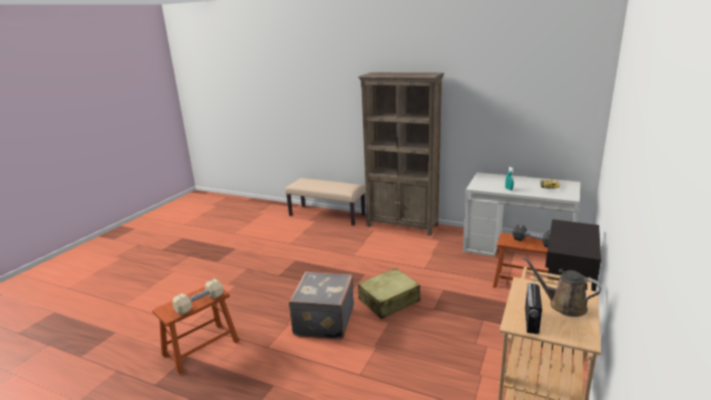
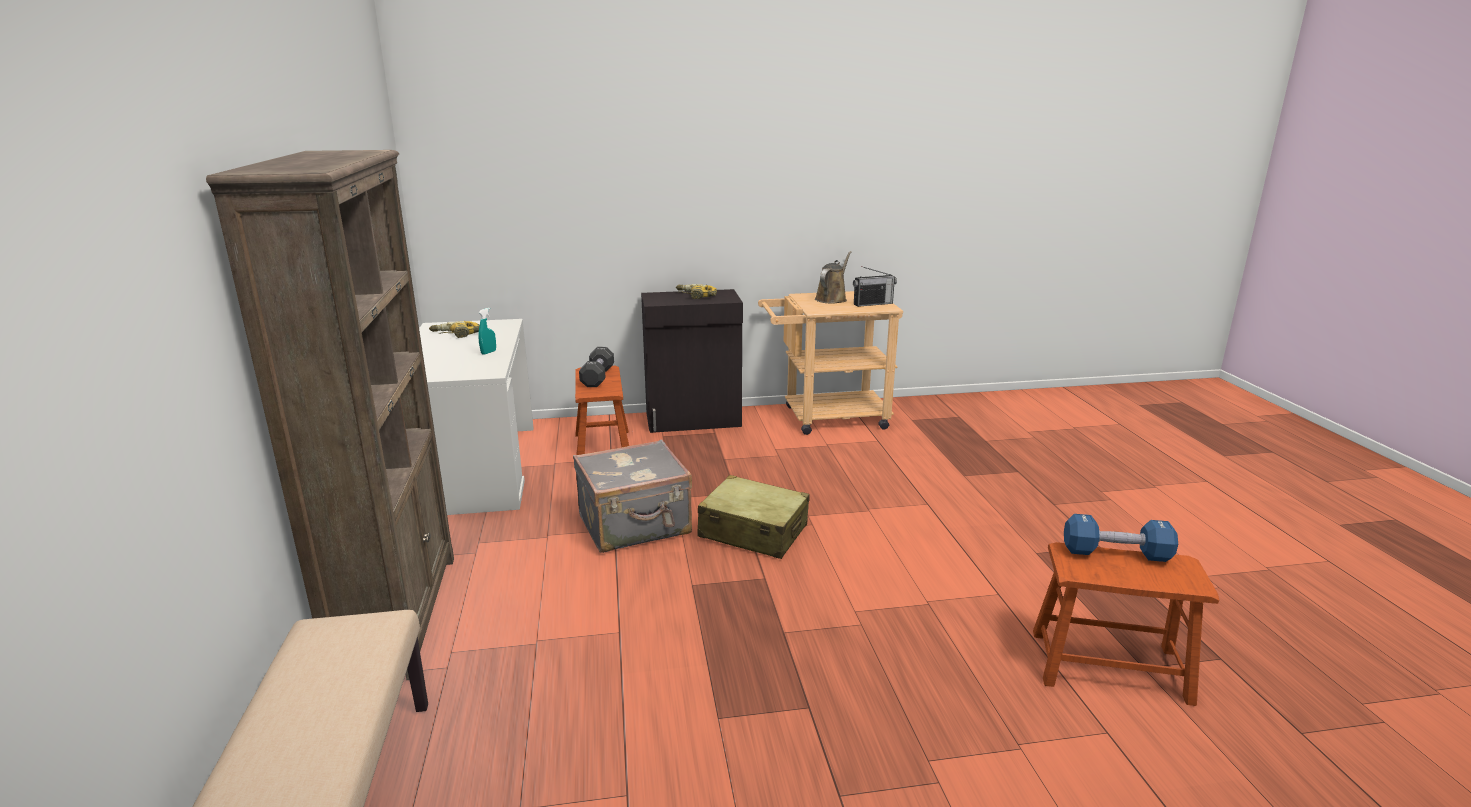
camera: 125 degrees left, 0 degrees up
beige dumbbell [172,279,223,315] -> blue dumbbell [1064,514,1178,562]
grey suitcase [288,272,354,339] -> grey suitcase moved to [573,439,692,553]
brown watering can [523,257,602,317] -> brown watering can turned 150 degrees counterclockwise [815,251,851,304]
none -> power drill [676,284,717,299]

